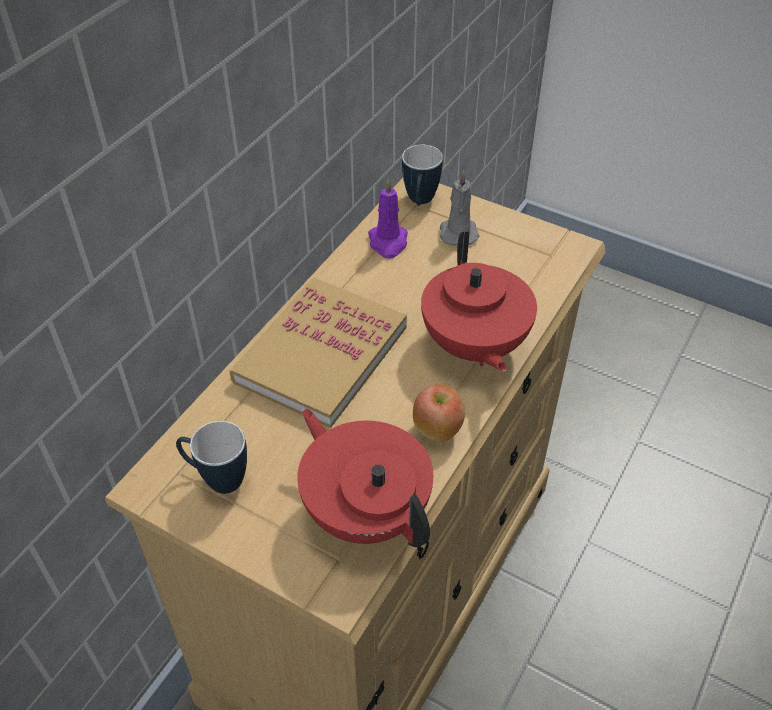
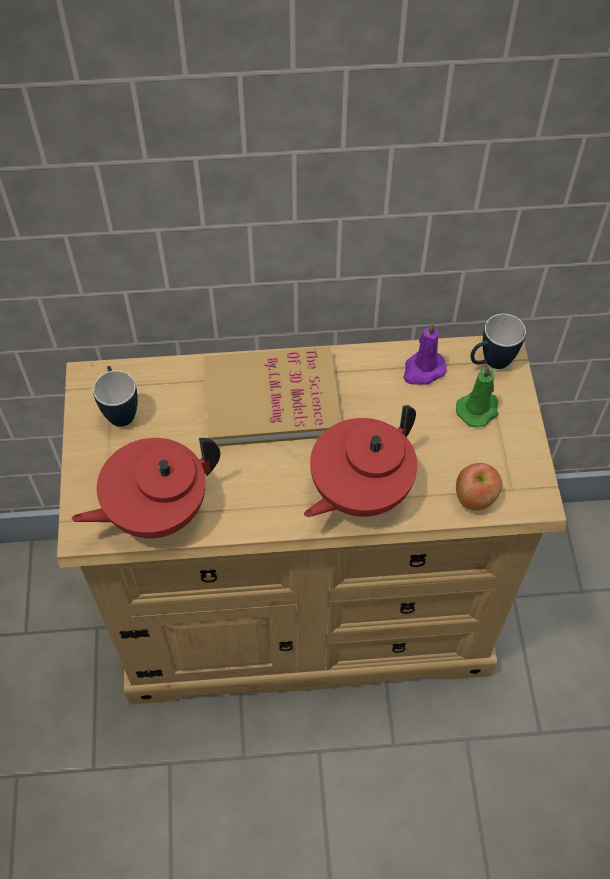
camera: 55 degrees right, 10 degrees up
red teapot [297,409,433,547] -> red teapot turned 135 degrees counterclockwise [71,438,220,538]
apple [413,384,465,442] -> apple moved to [456,463,502,510]
grey candle [440,170,480,246] -> green candle [456,365,499,427]

